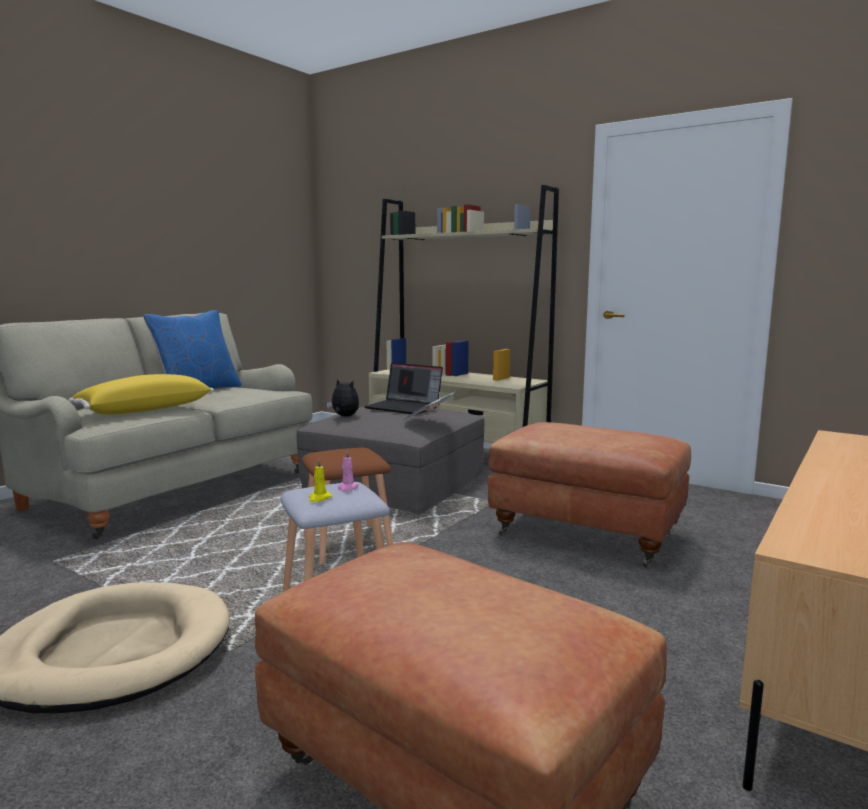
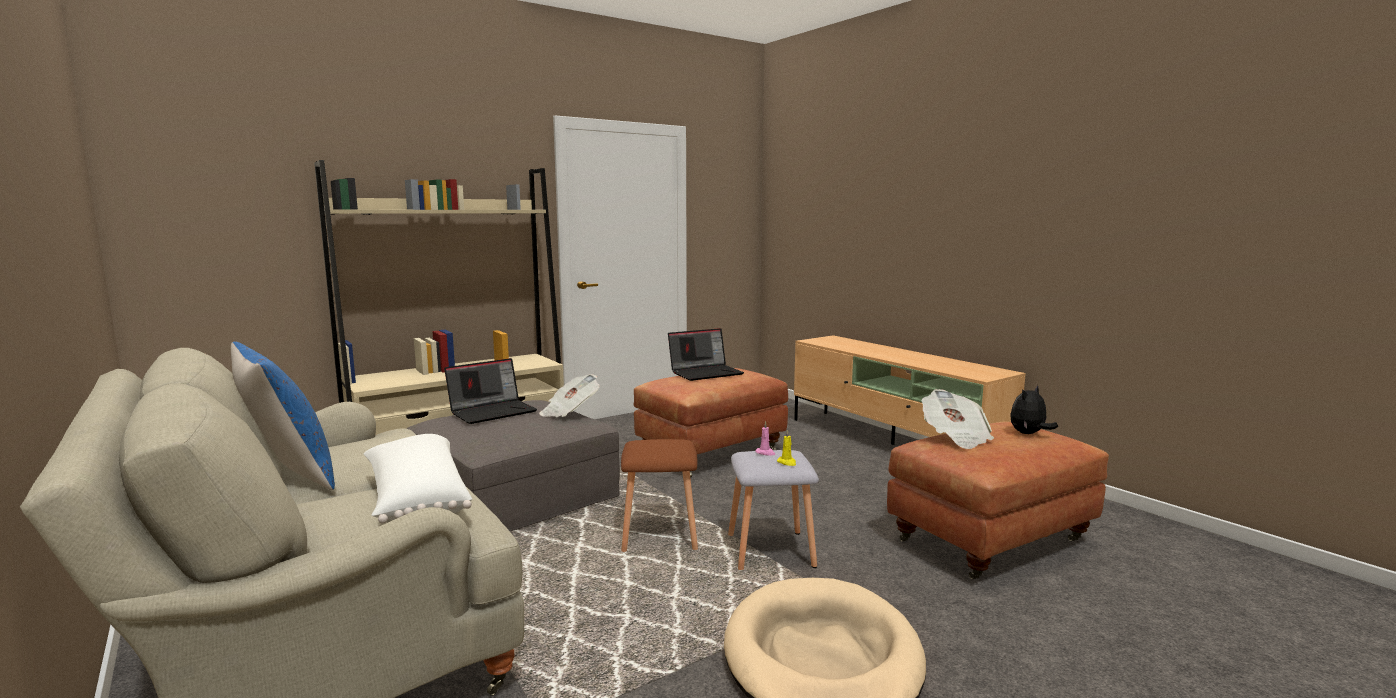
camera: 70 degrees left, 0 degrees up
yellow pillow [69,374,214,415] -> white pillow [364,434,472,523]
plush toy [327,378,359,417] -> plush toy moved to [1010,385,1058,434]
none -> laptop [668,328,744,381]
none -> newspaper [921,389,994,449]

